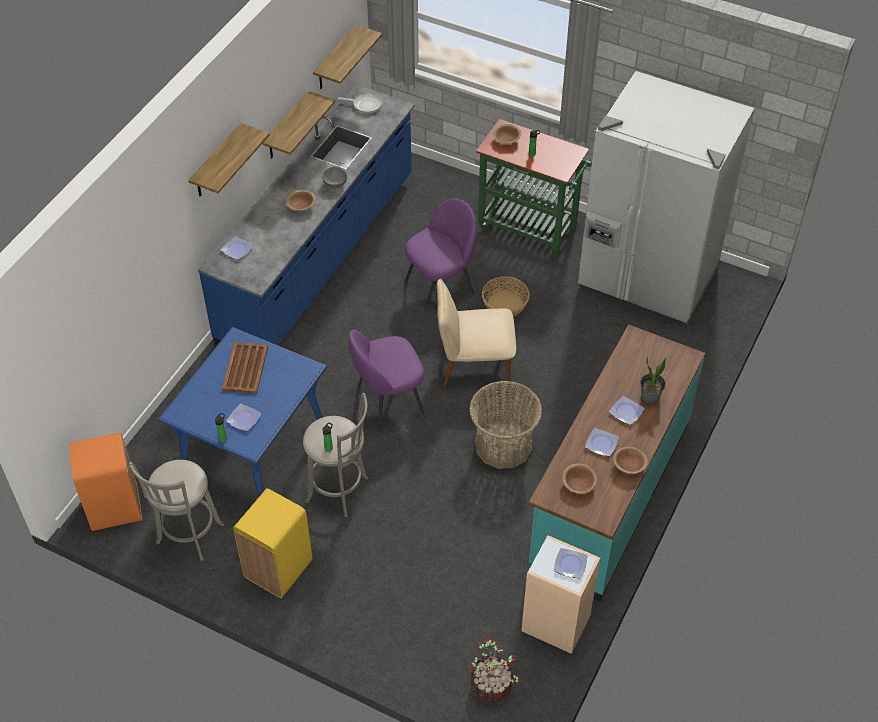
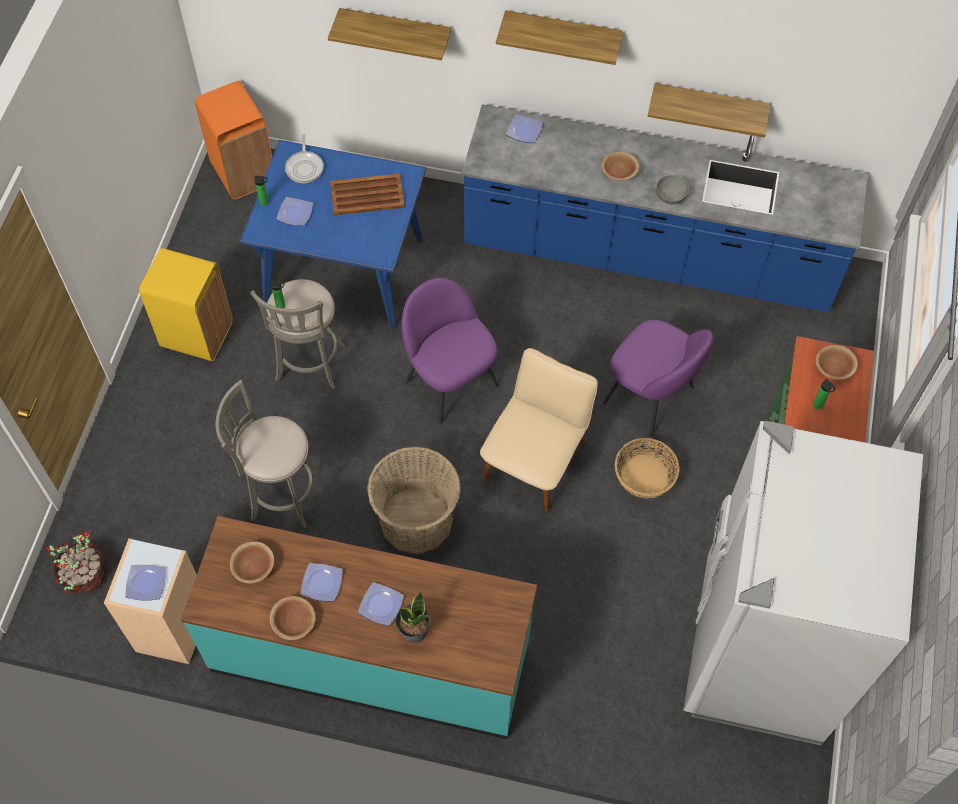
camera: 75 degrees right, 10 degrees up
grey stool [128,460,225,561] -> grey stool moved to [216,380,319,529]
shelf [313,25,382,89] -> shelf moved to [328,8,452,60]
frying pan [338,93,382,114] -> frying pan moved to [285,134,324,184]
beige chair [437,279,516,388] -> beige chair turned 45 degrees clockwise [480,348,598,512]

